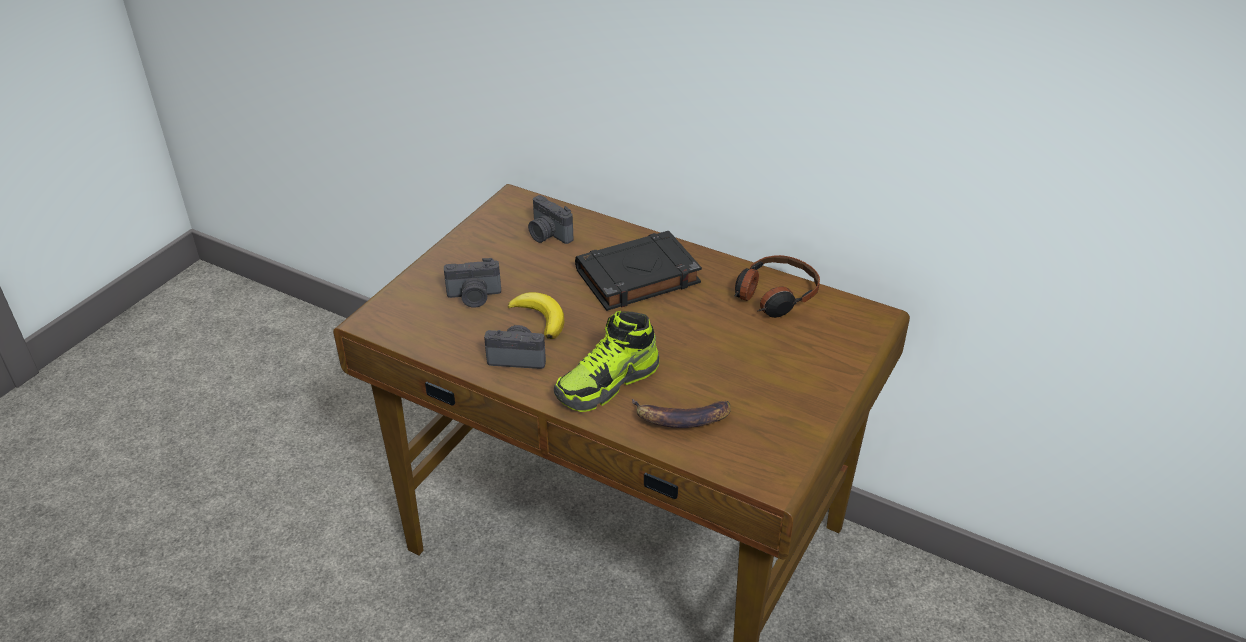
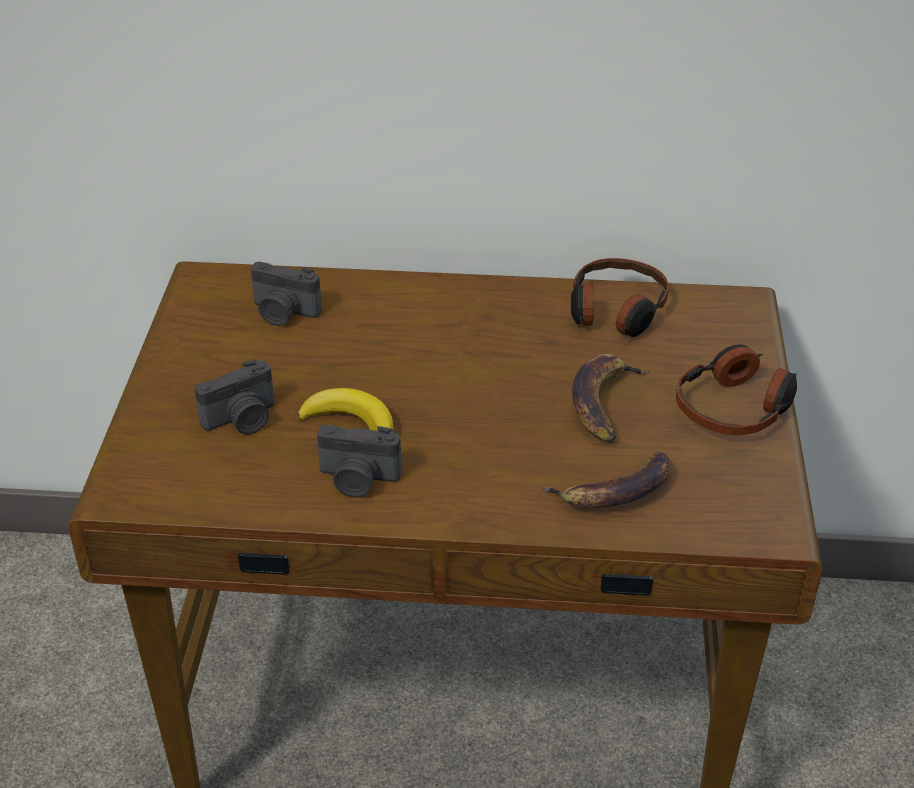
camera: 25 degrees left, 0 degrees up
camera [484,325,546,369] -> camera turned 150 degrees counterclockwise [317,424,402,497]
shoe [554,311,660,412] -> none
black book [575,231,702,311] -> none
none -> banana [572,354,649,443]
none -> headphones [676,344,797,435]

